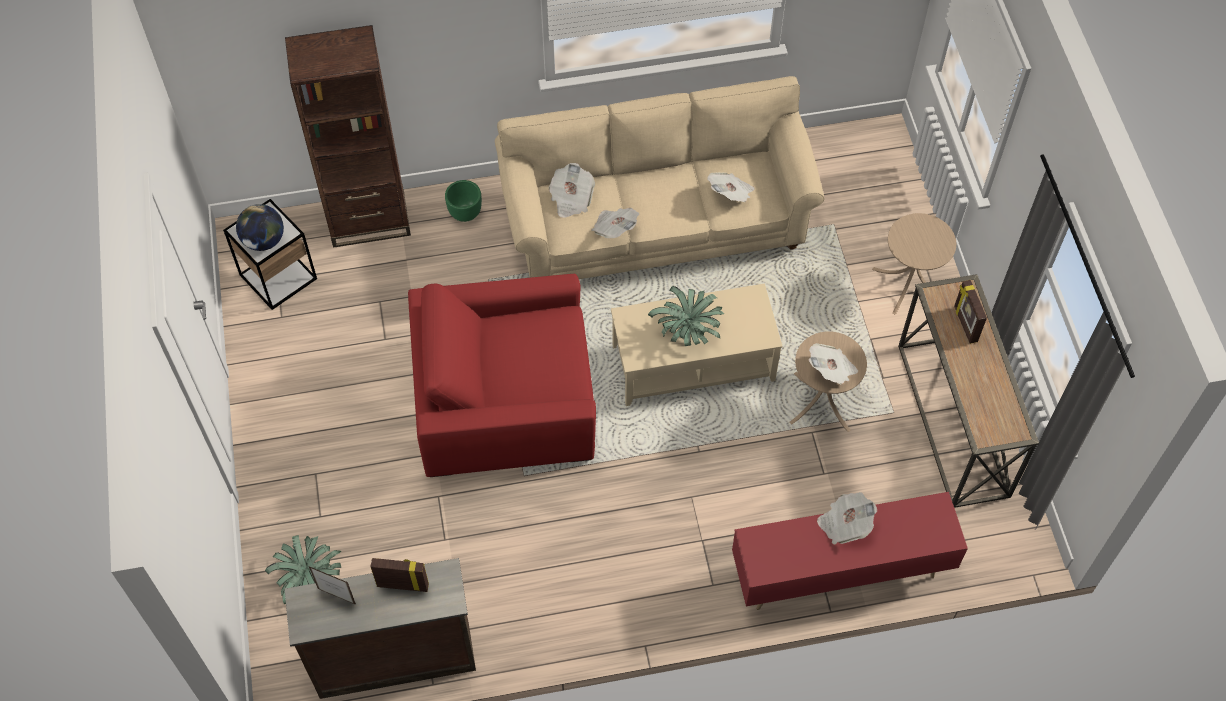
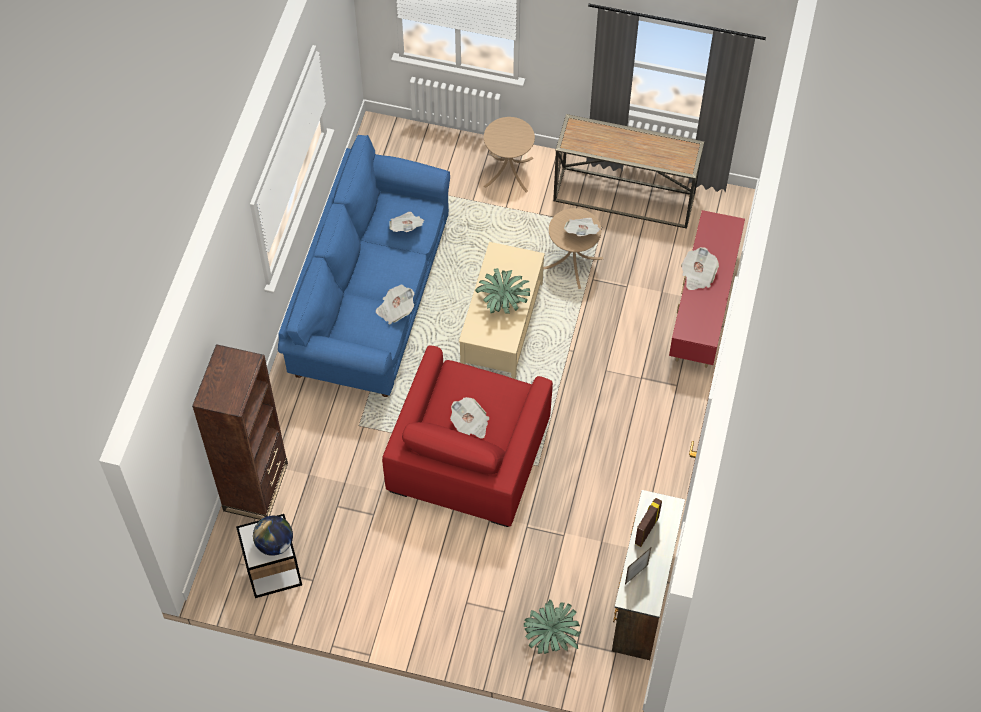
camera: 65 degrees left, 0 degrees up
green planter [445,180,482,222] -> none
beige sofa [495,76,825,279] -> blue sofa [278,135,450,397]
newspaper [549,163,595,218] -> newspaper moved to [450,397,489,439]
picture frame [954,280,987,344] -> none

